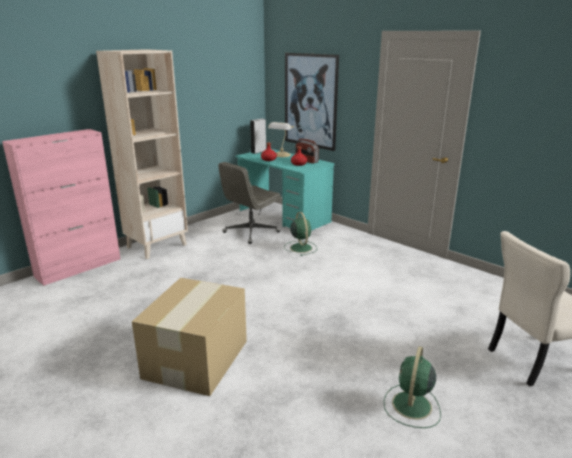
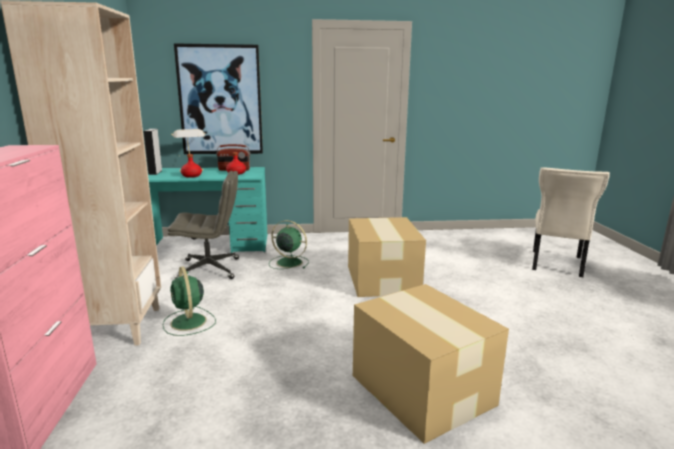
camera: 50 degrees left, 5 degrees down
grey office chair [218,162,281,244] -> grey office chair turned 90 degrees counterclockwise [168,171,239,279]
green fan [384,346,441,428] -> green fan moved to [163,266,216,336]
none -> cardboard box [348,217,426,297]

